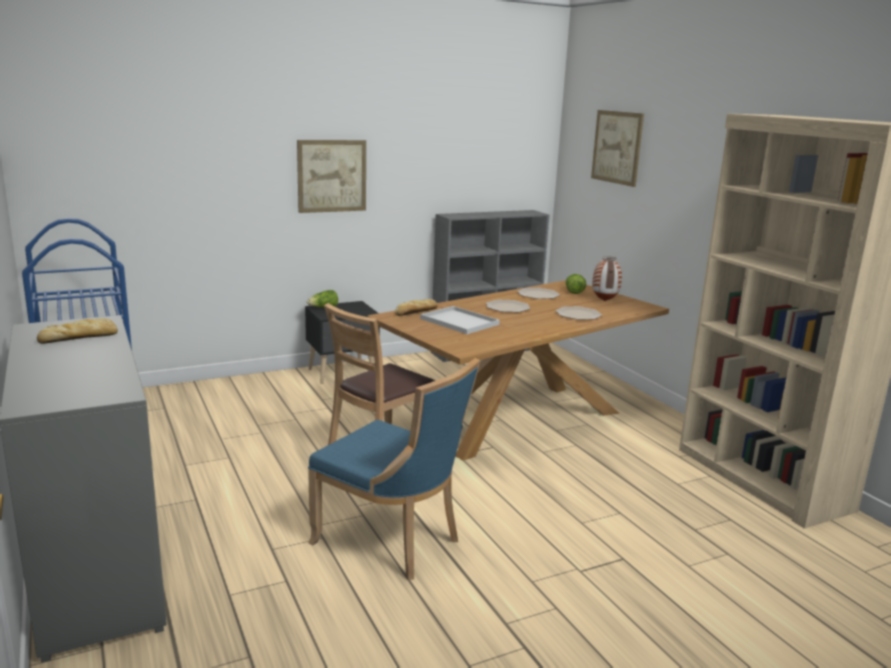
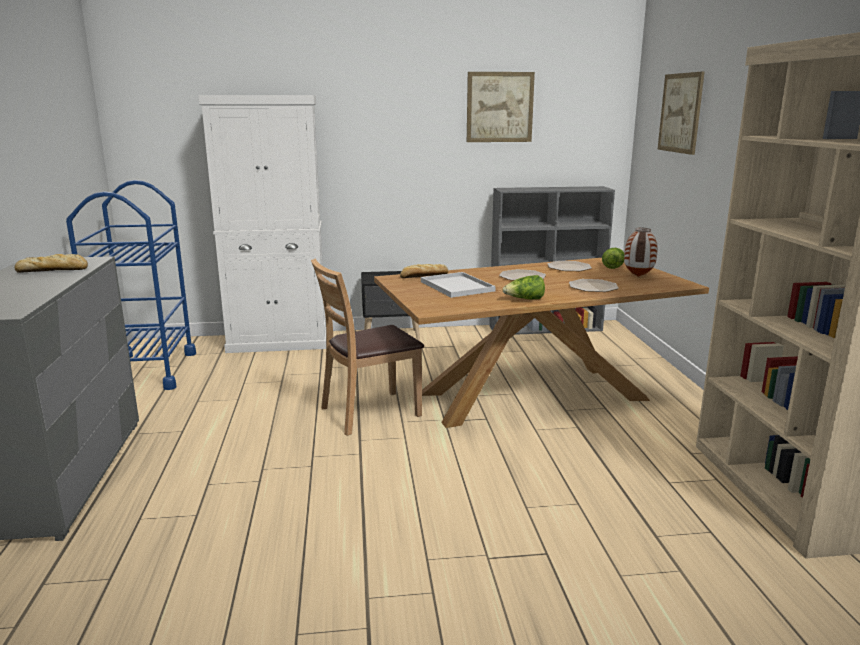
camera: 20 degrees right, 0 degrees up
picture [297,140,366,213] -> picture moved to [467,72,535,142]
lettuce [307,290,338,308] -> lettuce moved to [503,275,545,299]
blue chair [308,358,480,580] -> none
none -> white cabinet [198,95,326,353]

